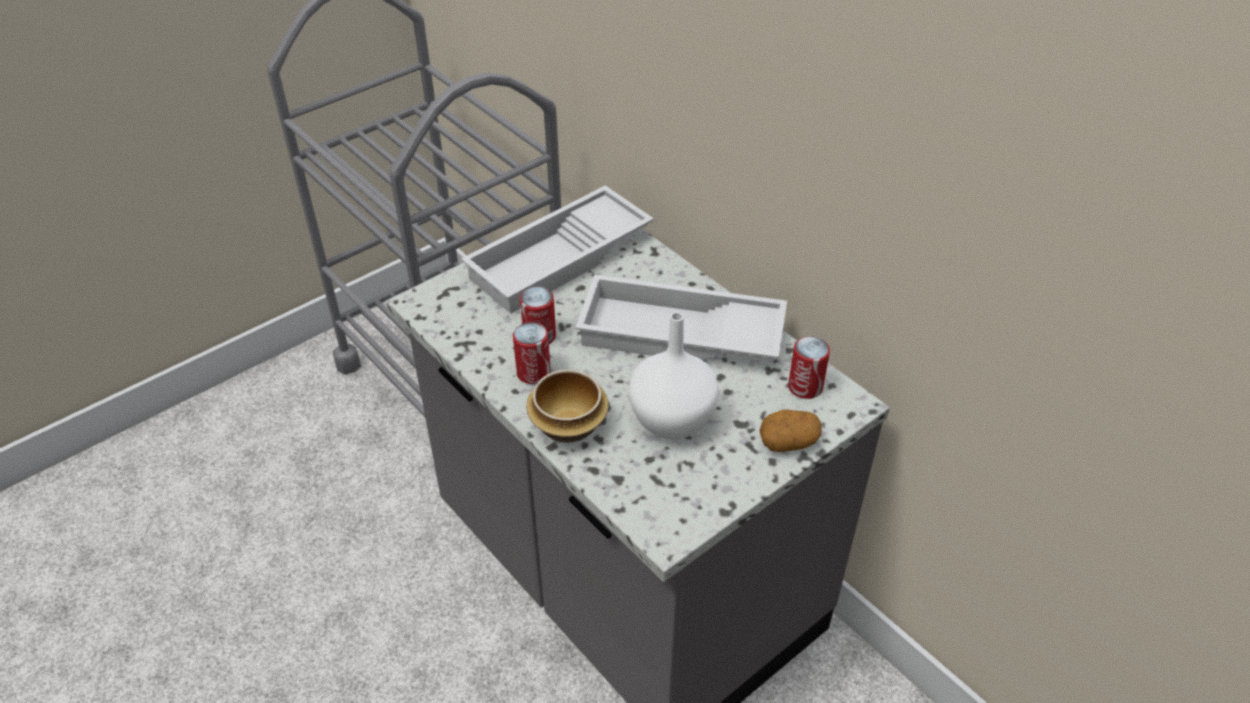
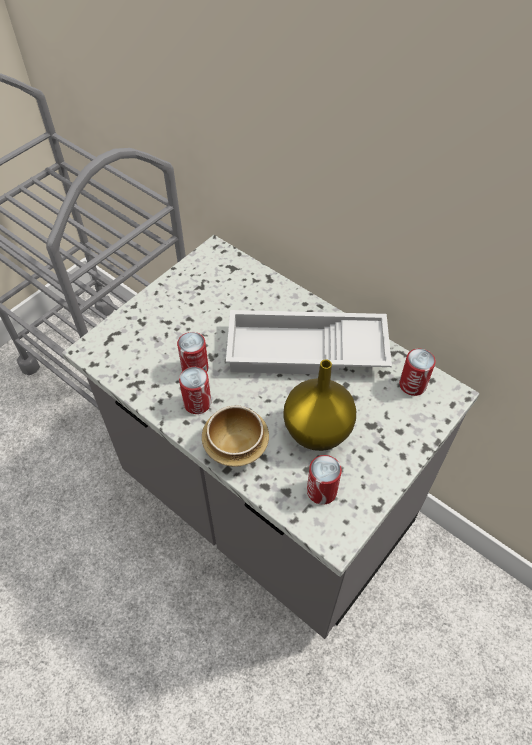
camera: 10 degrees left, 10 degrees up
white tray [461,185,654,314] -> none
white vase [629,312,719,439] -> yellow vase [283,359,356,451]
potato [759,410,822,452] -> none
none -> can [307,455,342,505]

